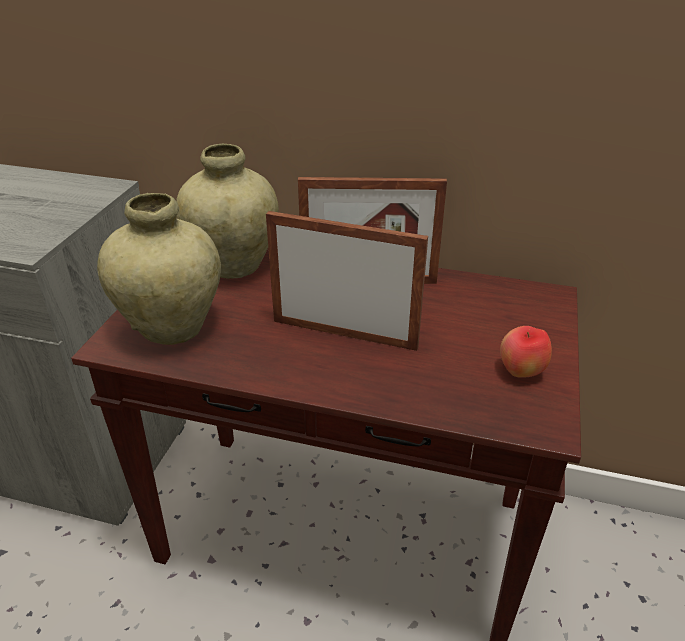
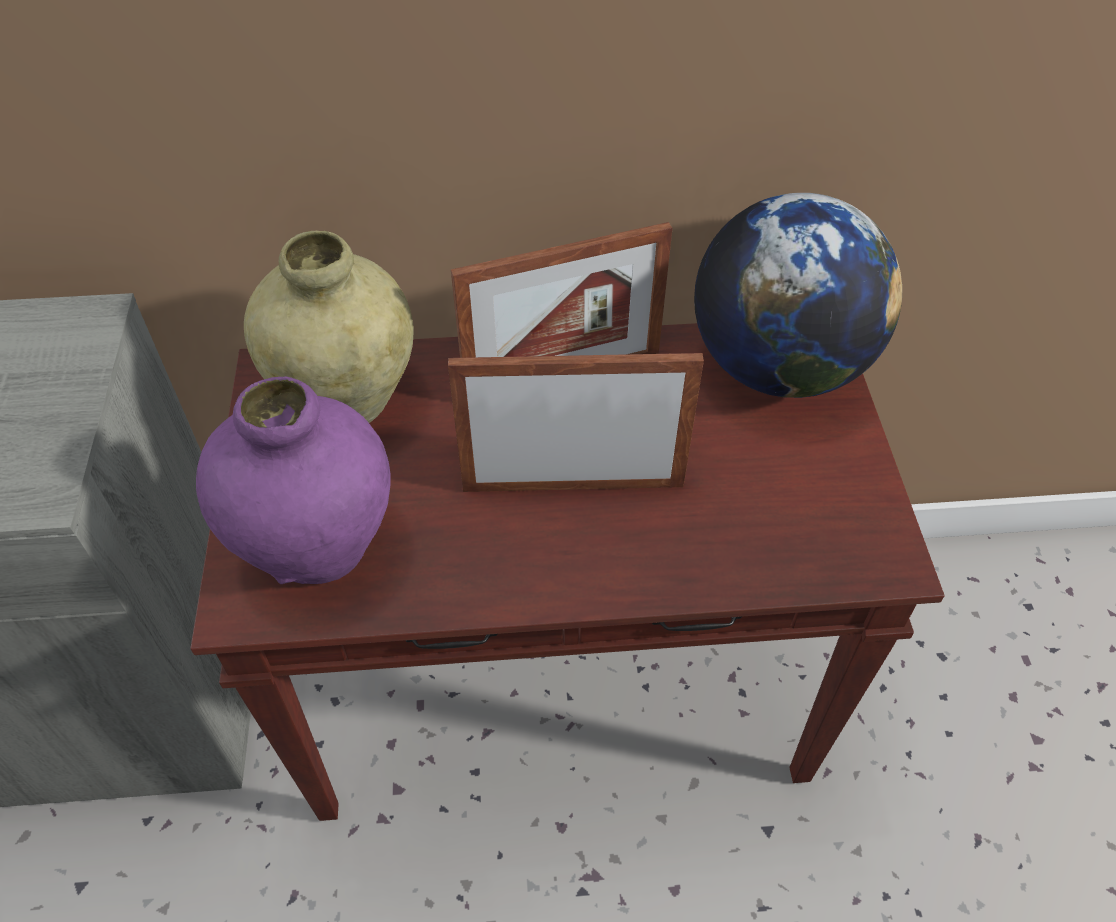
camera: 20 degrees left, 15 degrees up
beige vase [97,193,221,345] -> purple vase [196,376,391,584]
apple [500,326,552,378] -> none
none -> globe [694,193,902,398]

